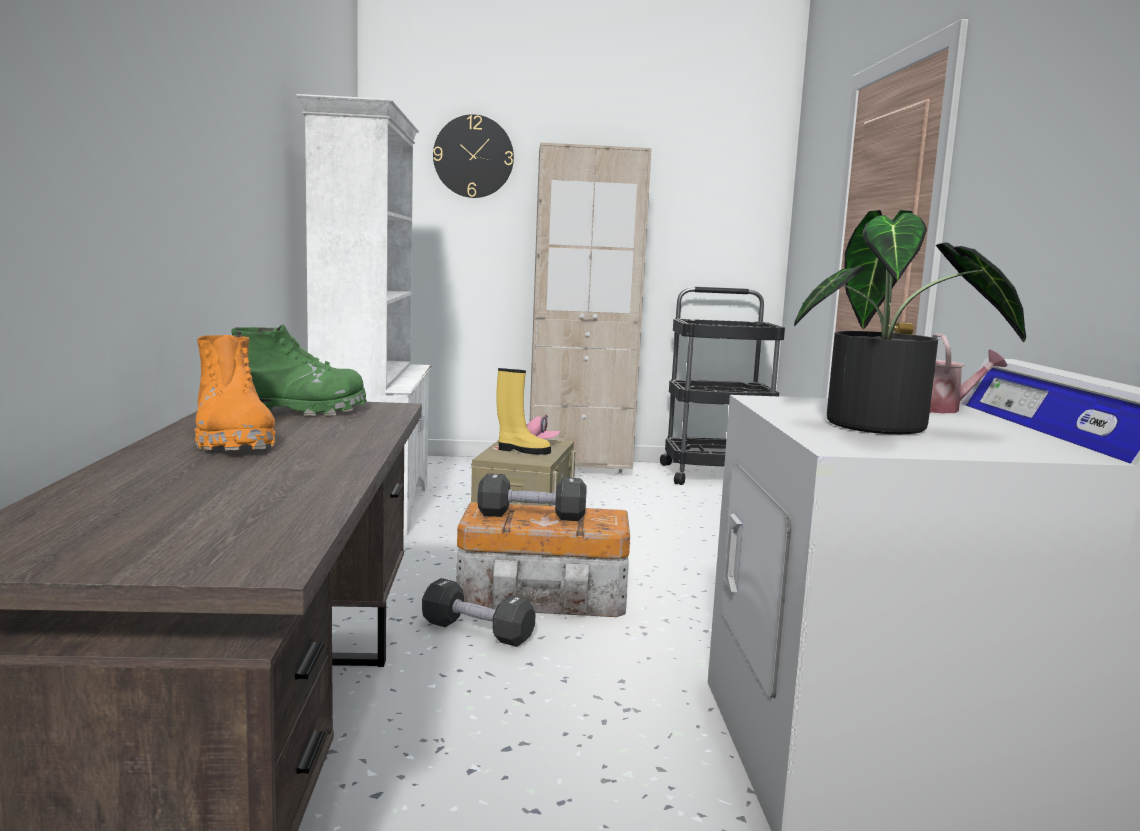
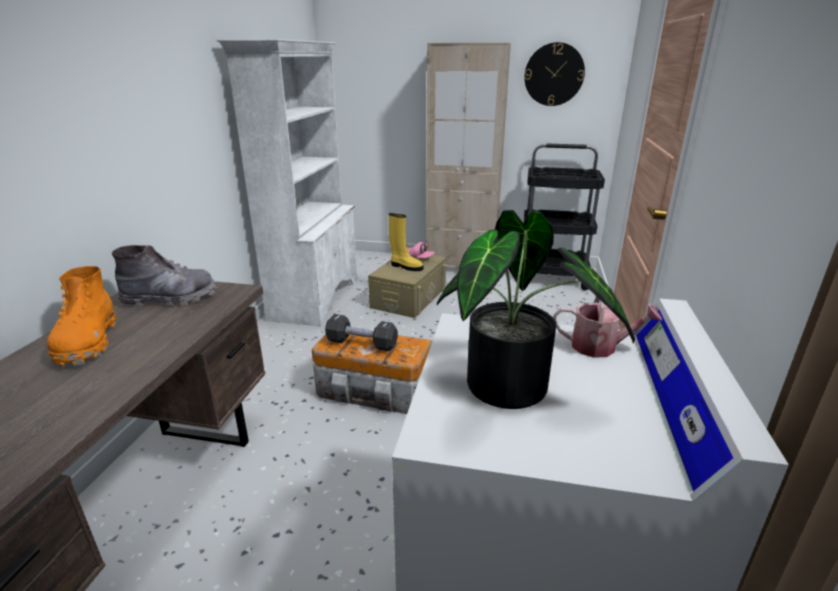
camera: 15 degrees right, 15 degrees up
green boot [231,325,367,416] -> grey boot [112,245,217,307]
black dumbbell [422,578,535,647] -> none
wall clock [433,114,514,198] -> wall clock moved to [524,42,585,106]

